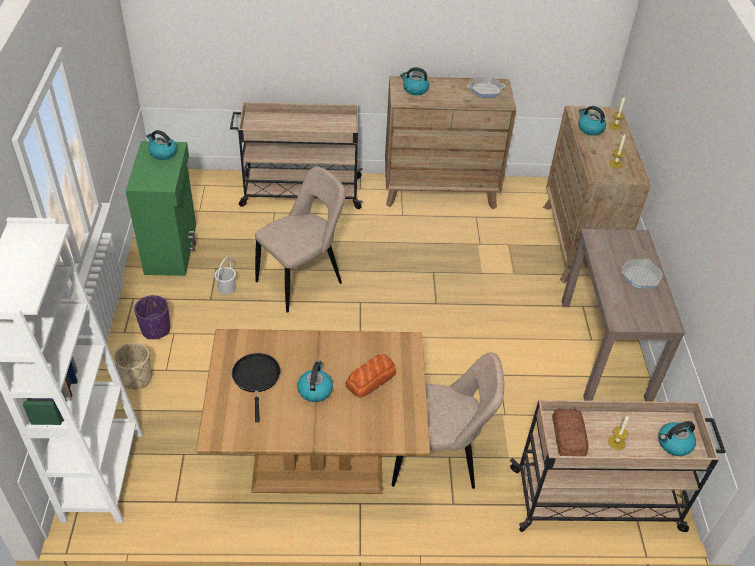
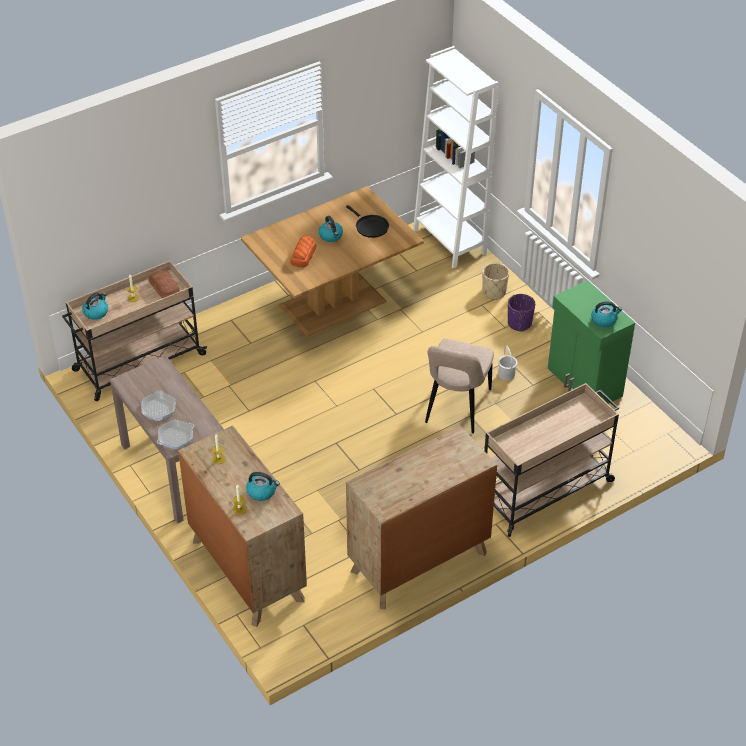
camera: 150 degrees right, 0 degrees up
beige chair [392,353,504,489] -> none
kettle [400,67,429,95] -> none
frying pan [467,77,506,98] -> frying pan moved to [157,420,194,449]

